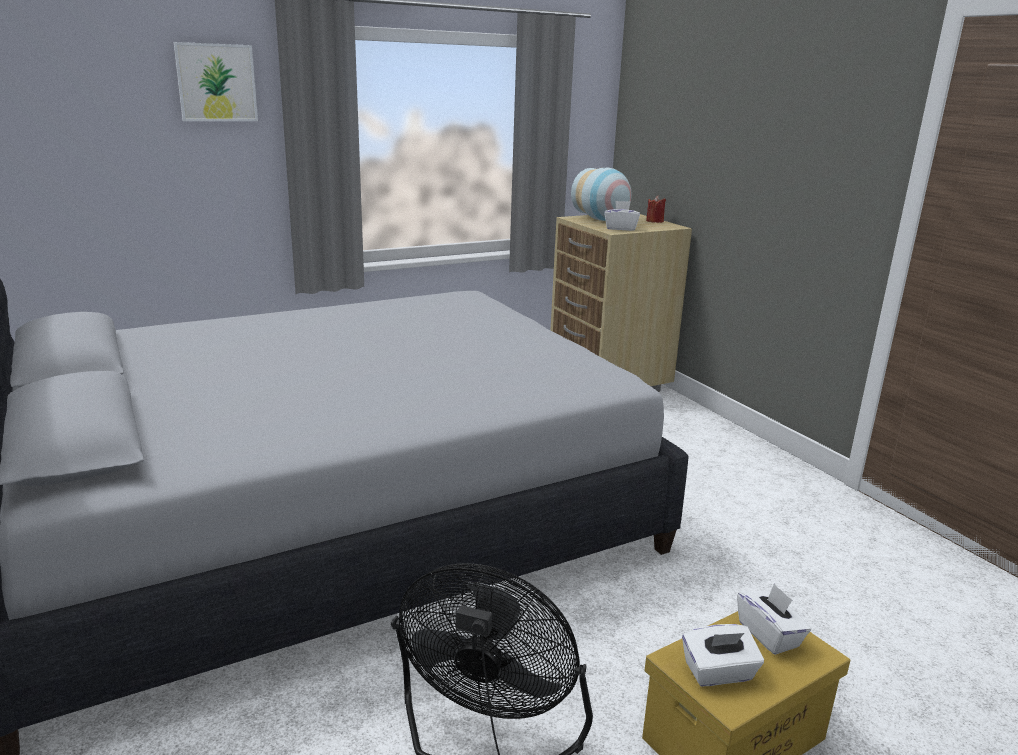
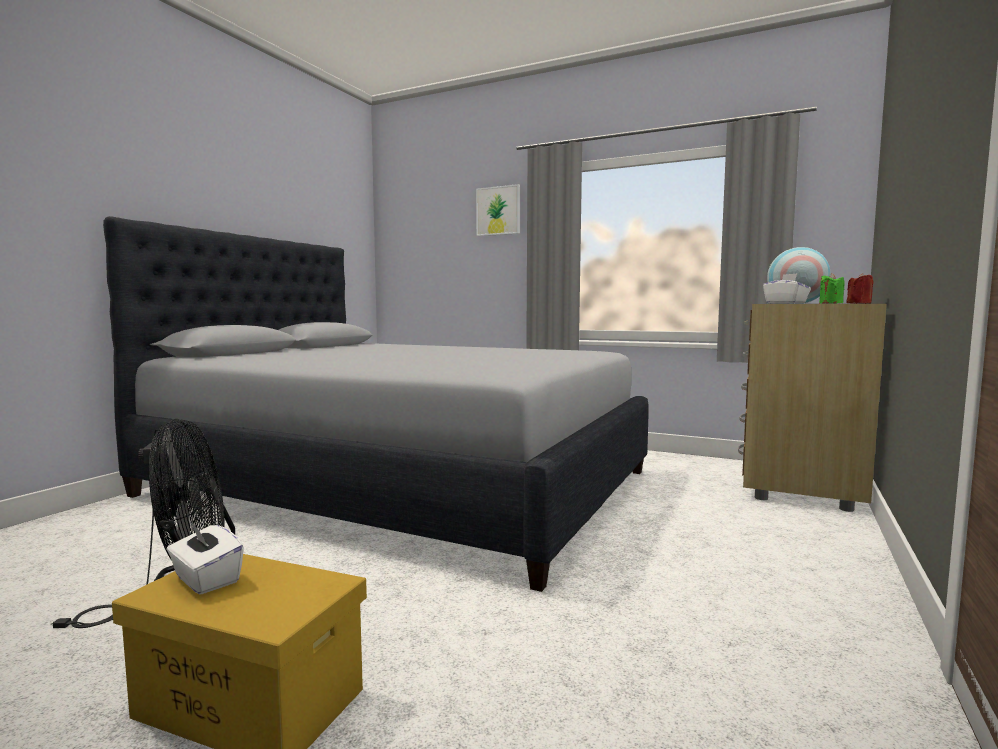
camera: 55 degrees right, 15 degrees down
white tissue box [737,583,811,655] -> none
none -> green candle [819,273,845,304]

